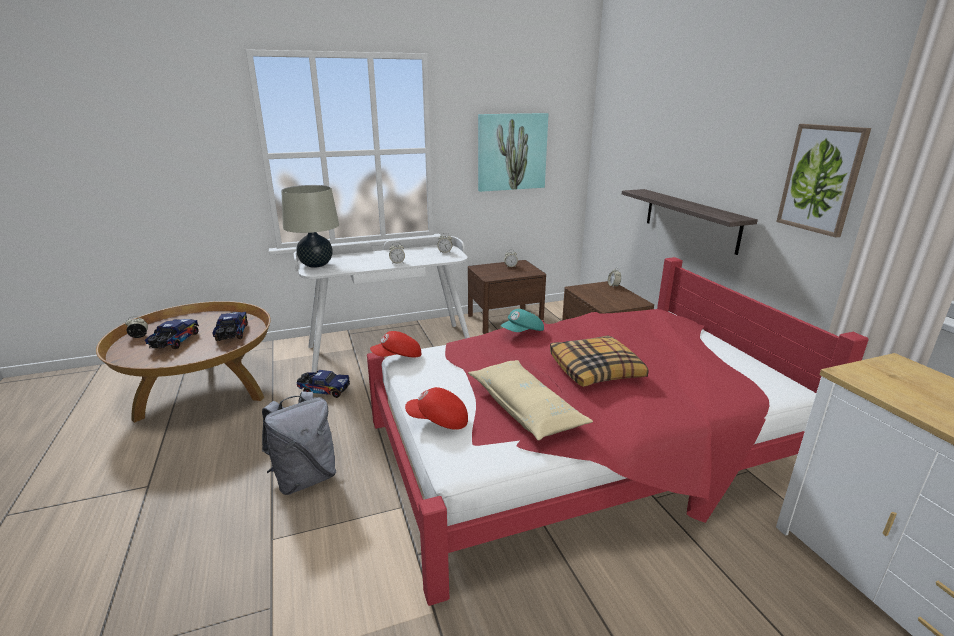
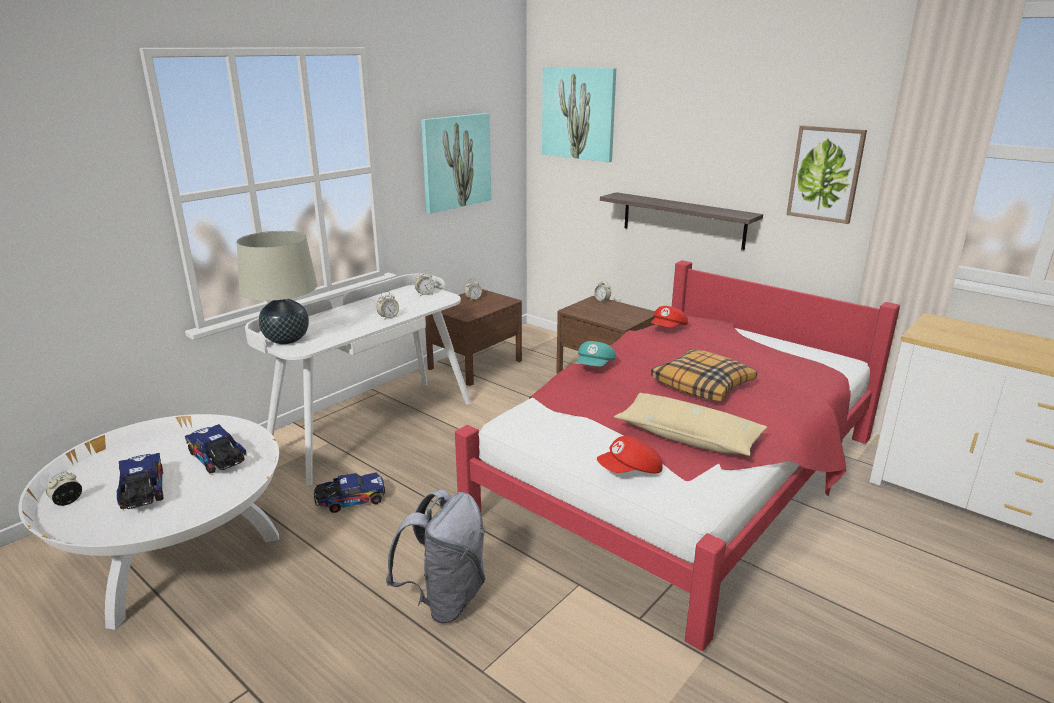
camera: 30 degrees left, 0 degrees up
brown coffee table [96,301,271,423] -> white coffee table [18,414,279,630]
red cap [370,331,421,358] -> red cap moved to [651,306,688,328]
none -> picture [542,67,616,162]

